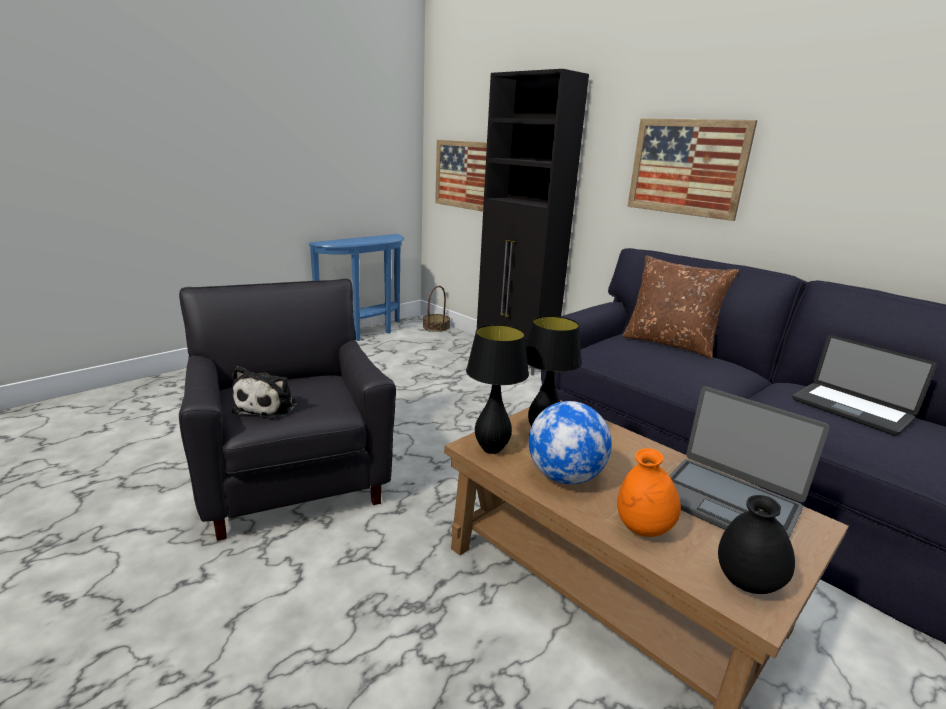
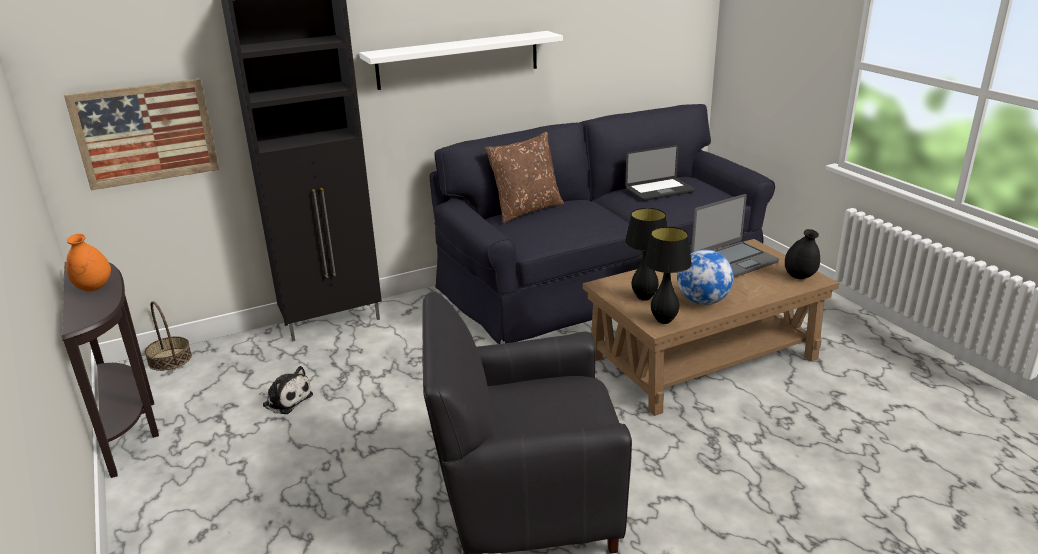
camera: 70 degrees left, 5 degrees up
plush toy [232,366,297,419] -> plush toy moved to [259,366,313,414]
blue console table [308,234,404,341] -> brown console table [62,262,159,478]
orange vase [617,448,681,537] -> orange vase moved to [66,234,111,291]
picture [627,118,757,221] -> white shelf [359,31,563,90]

